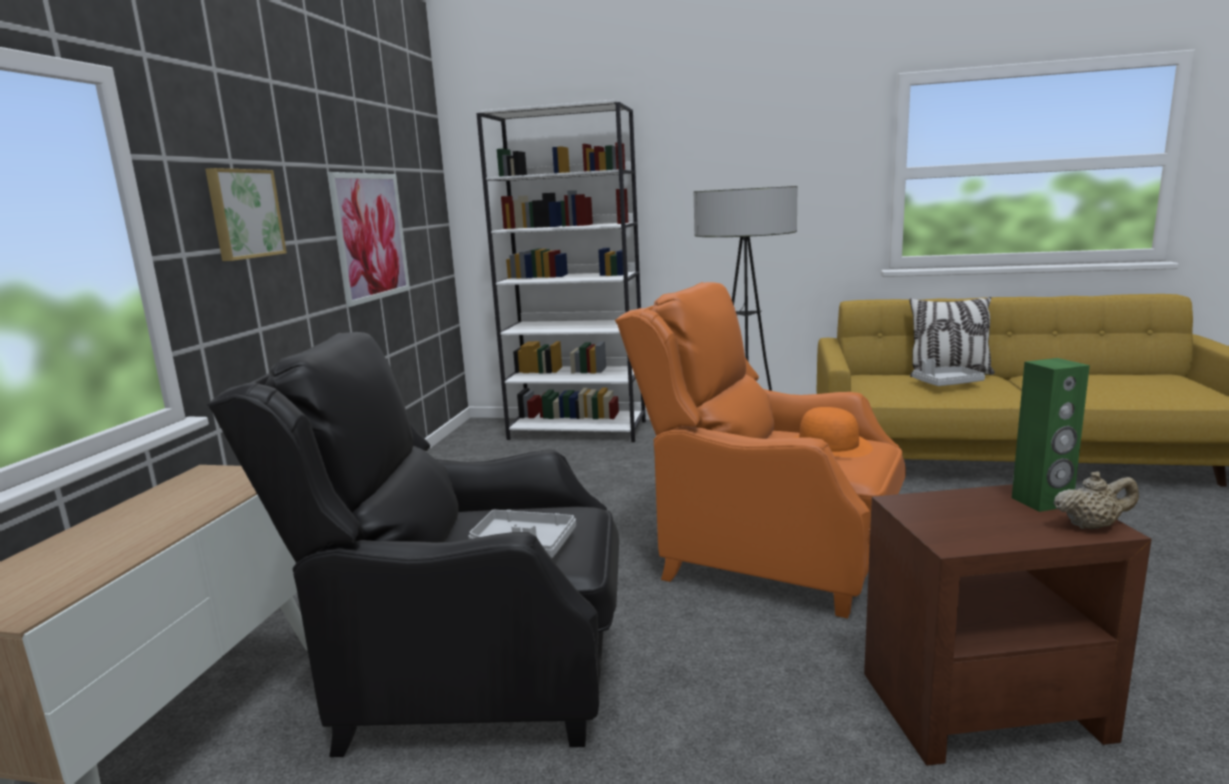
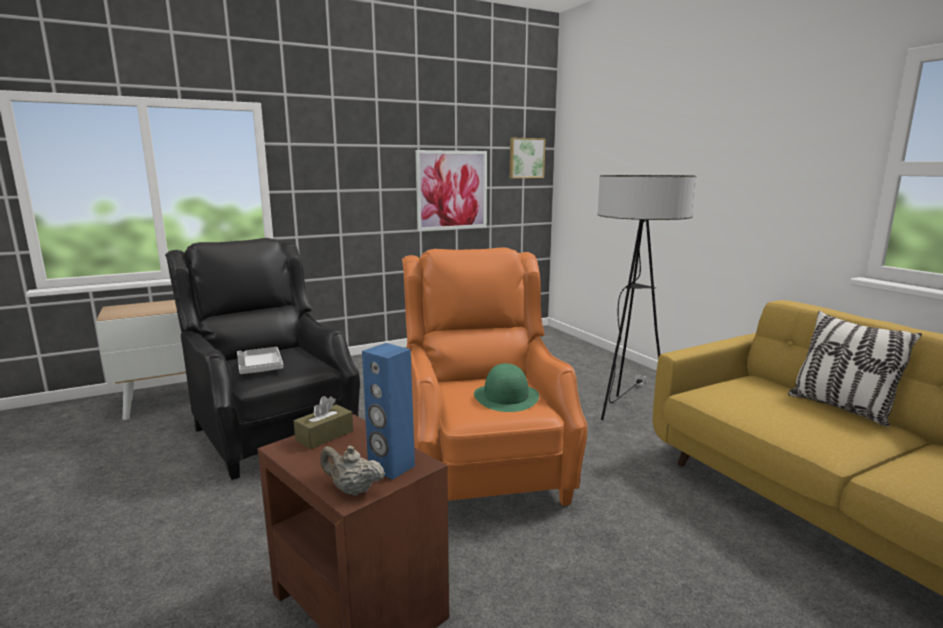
camera: 50 degrees right, 0 degrees up
picture [205,168,287,261] -> picture moved to [510,138,546,178]
white bookcase [476,100,646,442] -> none
orange hat [793,407,873,457] -> green hat [474,363,539,412]
grey tray [912,359,985,386] -> none
green speaker [1012,358,1090,512] -> blue speaker [362,343,415,480]
beige teapot [1053,472,1139,529] -> beige teapot turned 150 degrees clockwise [320,446,385,496]
none -> brown tissue box [294,396,353,449]

